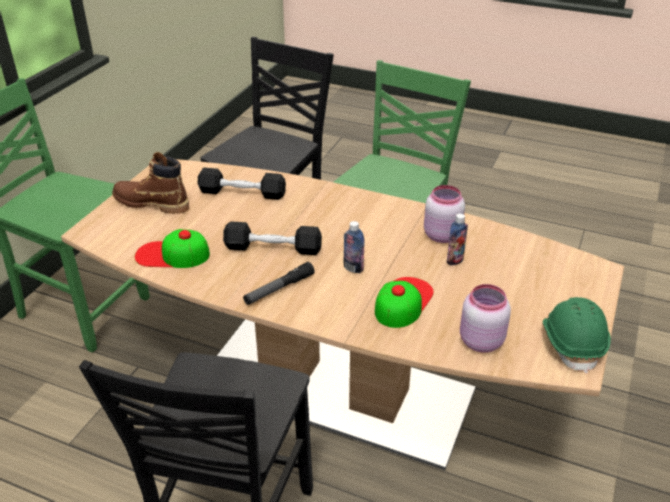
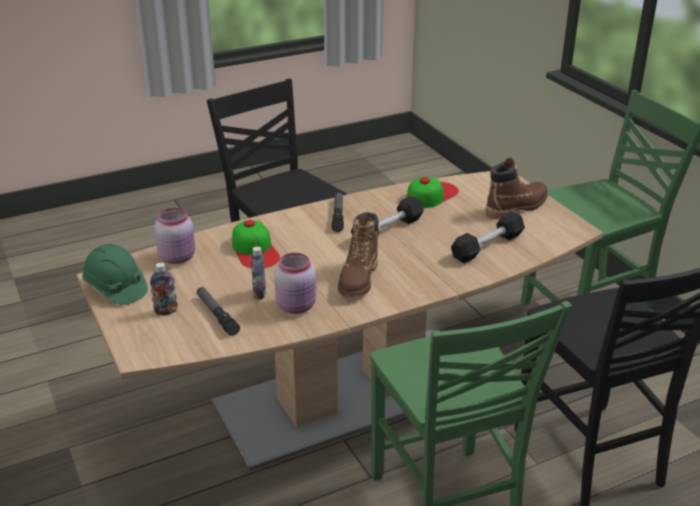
camera: 130 degrees right, 5 degrees down
bottle [344,221,365,273] -> bottle moved to [150,263,178,315]
none -> flashlight [197,287,240,336]
none -> brown boot [338,212,379,297]

